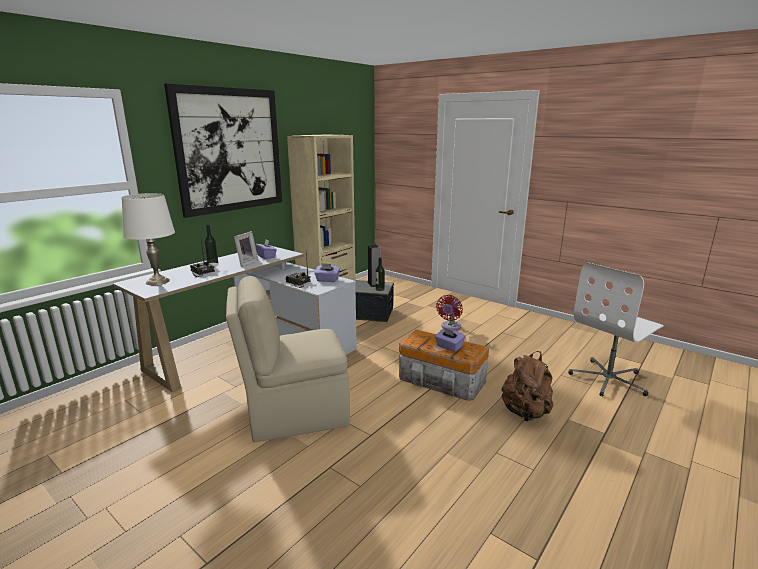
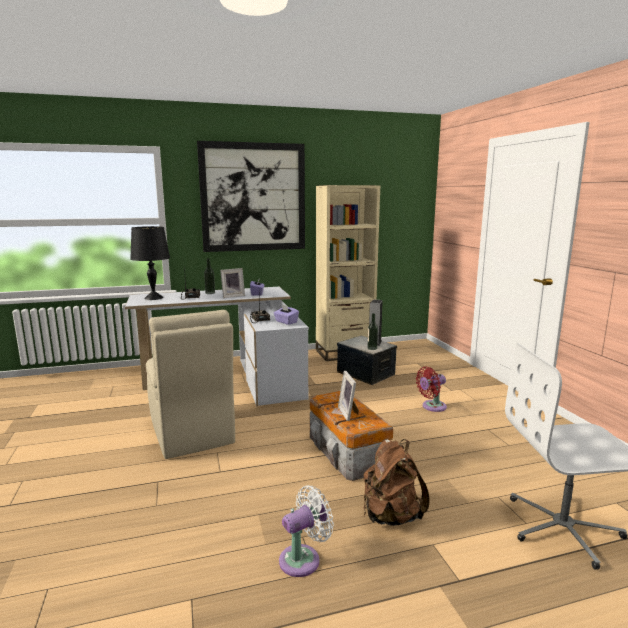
camera: 35 degrees right, 5 degrees down
white table lamp [122,193,175,285] -> black table lamp [130,226,170,300]
beige chair [226,276,350,443] -> beige chair turned 135 degrees counterclockwise [146,310,235,459]
purple tissue box [435,328,465,352] -> picture frame [338,371,359,421]
none -> white fan [279,485,334,577]

